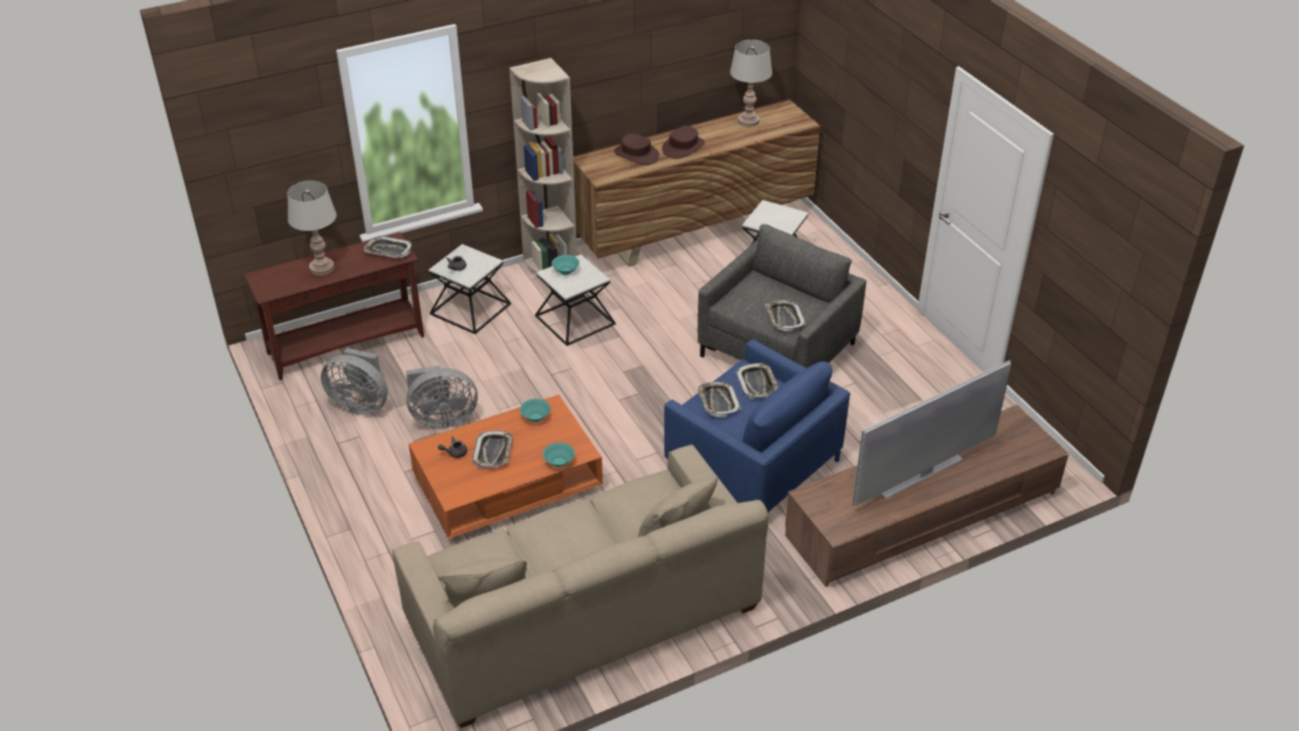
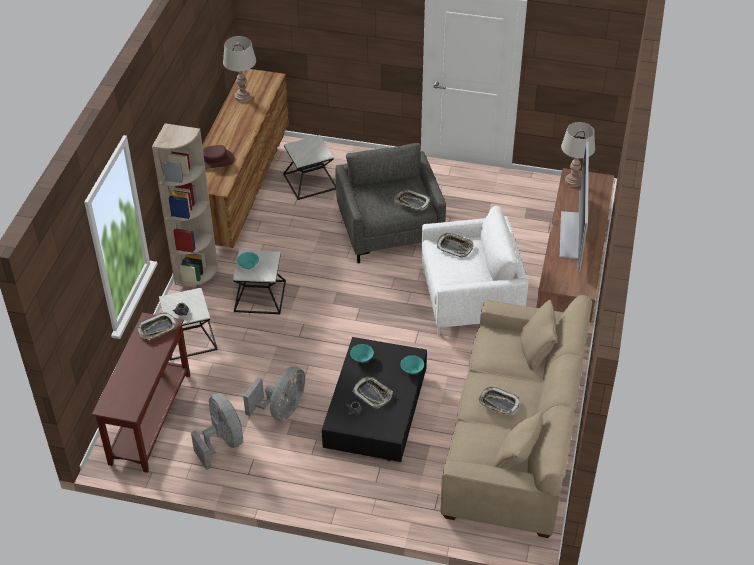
camera: 50 degrees left, 5 degrees up
grey table lamp [287,181,337,276] -> grey table lamp moved to [561,122,595,187]
grey fan [321,348,388,415] -> grey fan turned 90 degrees counterclockwise [191,393,243,470]
orange coffee table [409,395,603,539] -> black coffee table [322,337,427,462]
brown hat [662,126,705,159] -> none
blue armchair [664,339,850,512] -> white armchair [421,206,529,335]
tray [697,382,741,417] -> tray moved to [478,387,520,415]

